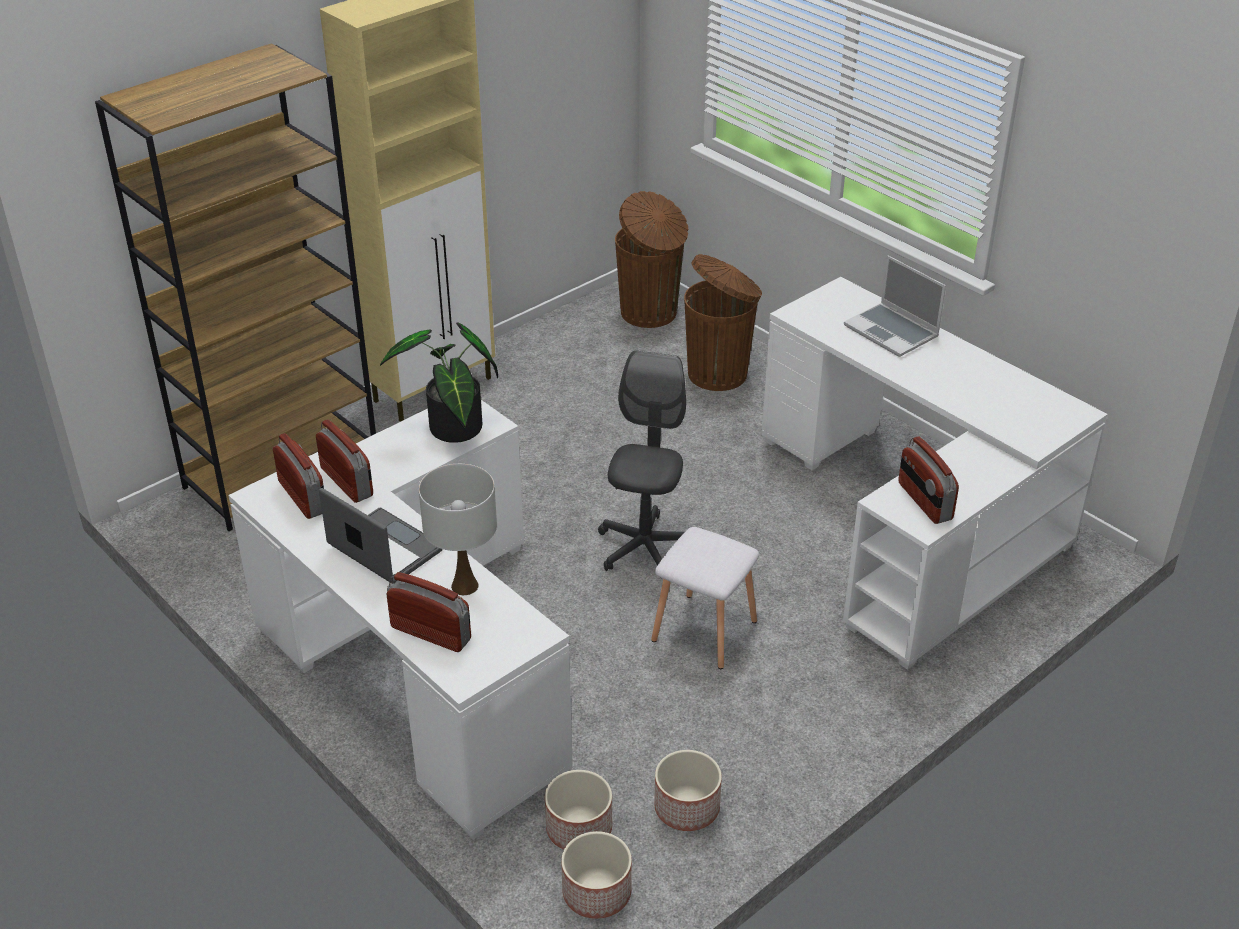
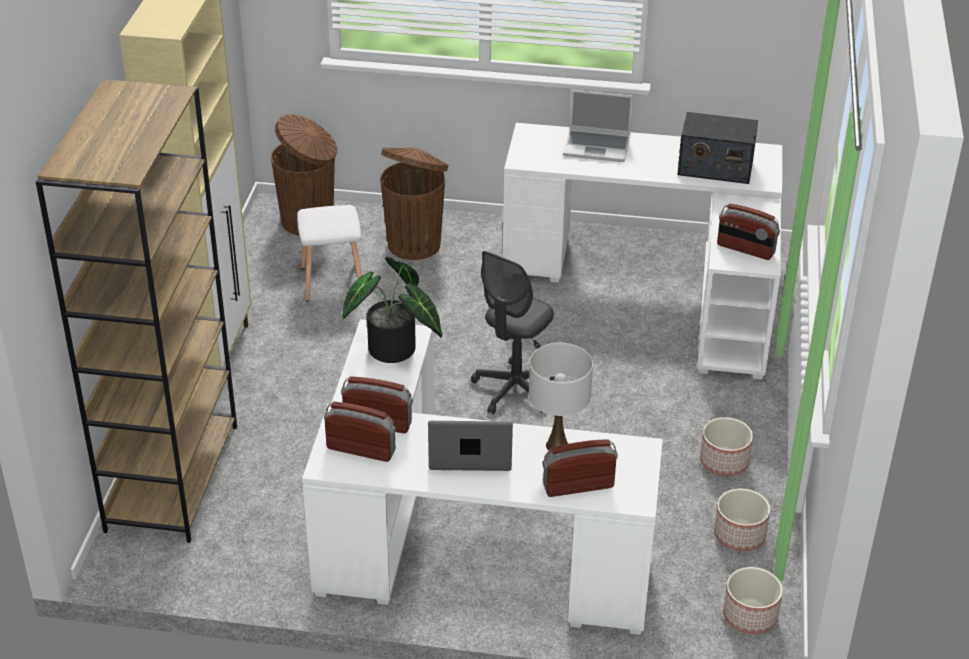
camera: 40 degrees left, 0 degrees up
planter [545,770,612,850] -> planter moved to [700,417,753,476]
grey office chair [598,351,686,578] -> grey office chair turned 120 degrees counterclockwise [471,251,555,415]
white stool [651,527,759,669] -> white stool moved to [297,205,362,302]
none -> radio [677,112,758,184]

